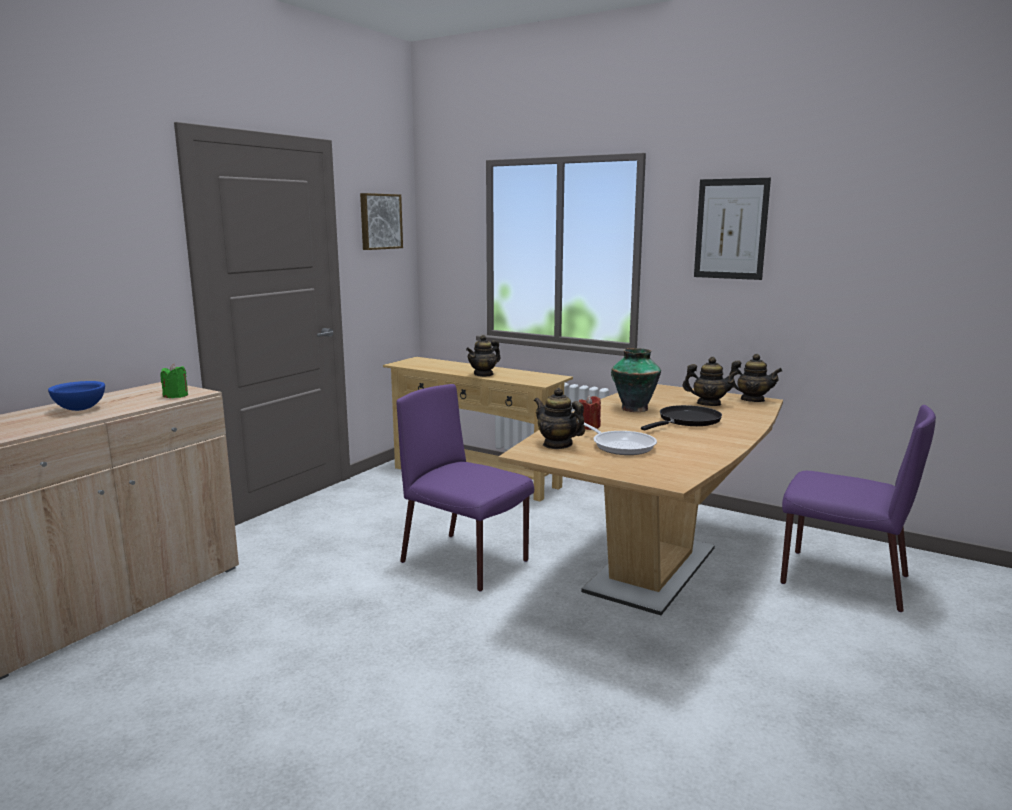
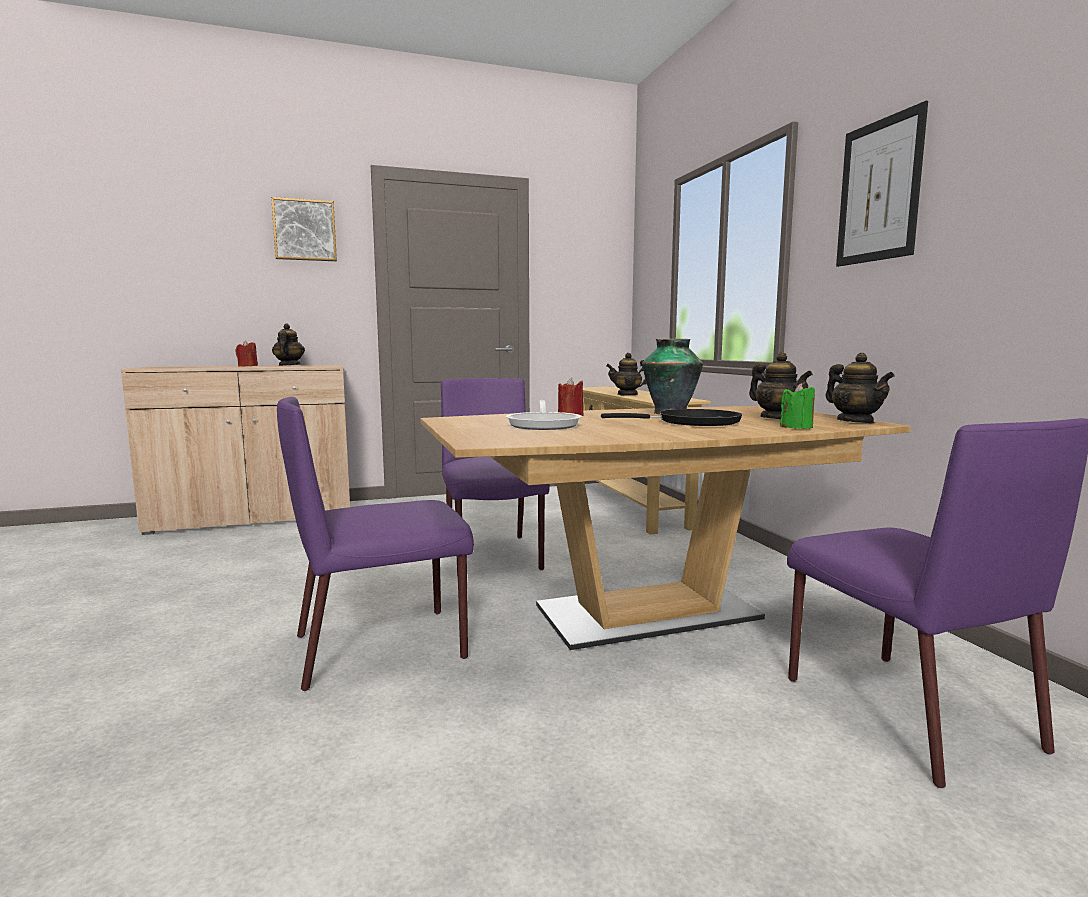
camera: 40 degrees right, 5 degrees down
blue bowl [48,381,105,411] -> red candle [235,340,258,367]
green candle [160,364,188,398] -> green candle moved to [780,383,815,429]
picture [360,193,403,250] -> picture moved to [271,197,337,261]
teapot [534,388,585,449] -> teapot moved to [272,324,305,366]
none -> purple chair [277,397,474,691]

